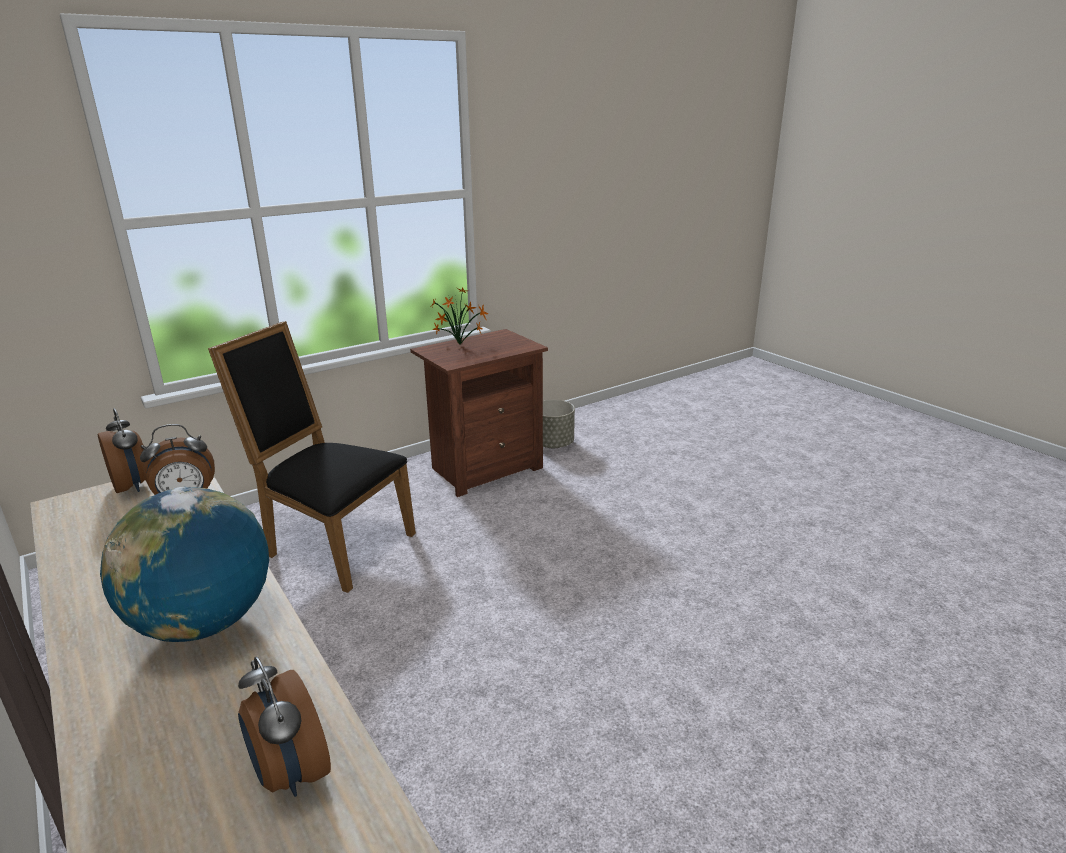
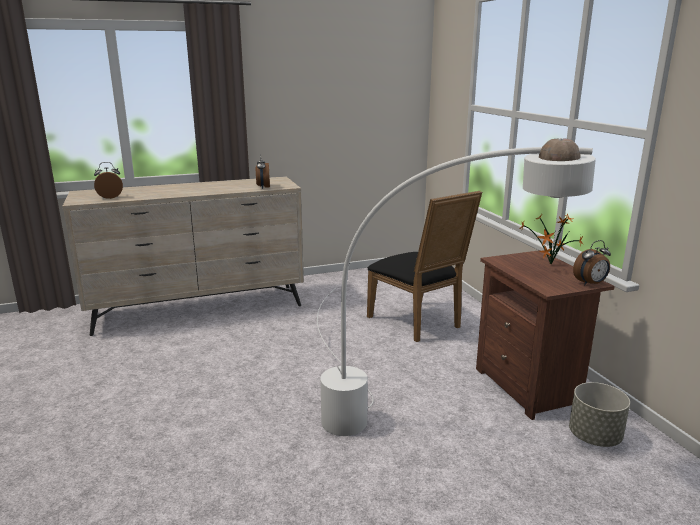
camera: 105 degrees right, 5 degrees down
alarm clock [98,408,145,493] -> alarm clock moved to [573,240,611,286]
globe [100,487,269,642] -> none
black chair [208,321,416,593] -> black chair turned 105 degrees clockwise [367,191,482,342]
none -> white floor lamp [317,138,596,436]

